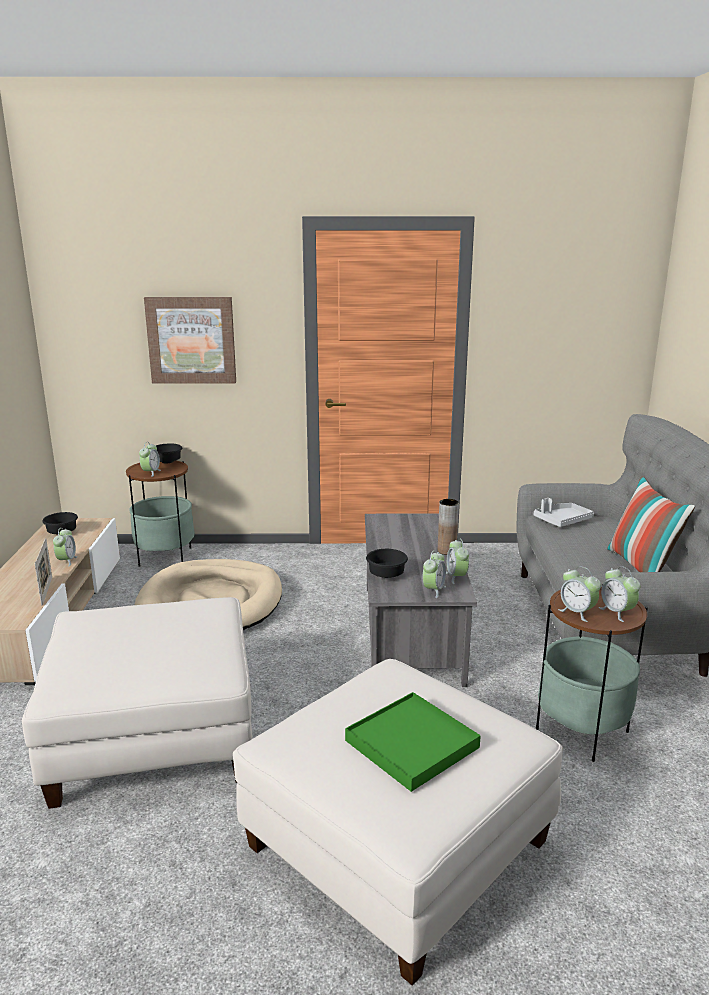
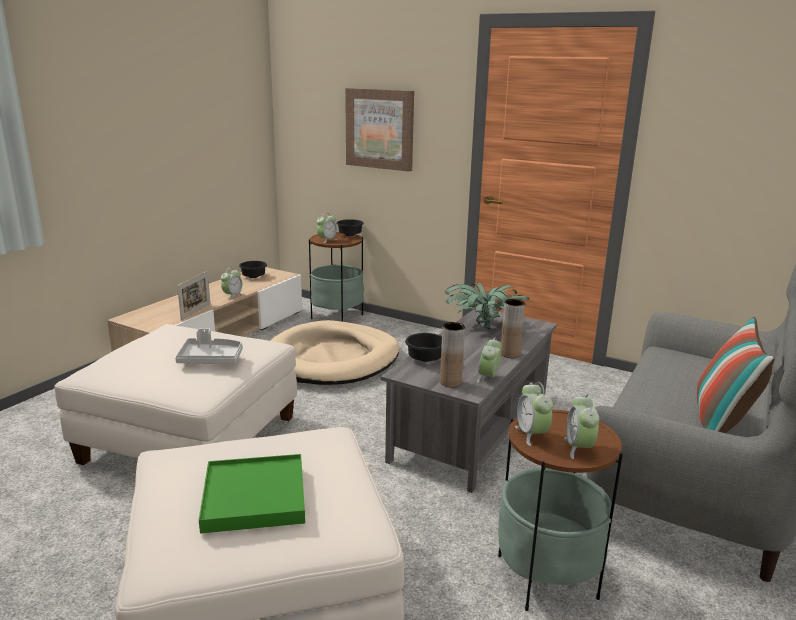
camera: 30 degrees right, 0 degrees up
alarm clock [423,550,446,598] -> brown vase [440,322,465,387]
grey tray [534,498,594,527] -> grey tray moved to [175,329,243,364]
none -> potted plant [444,283,529,329]

